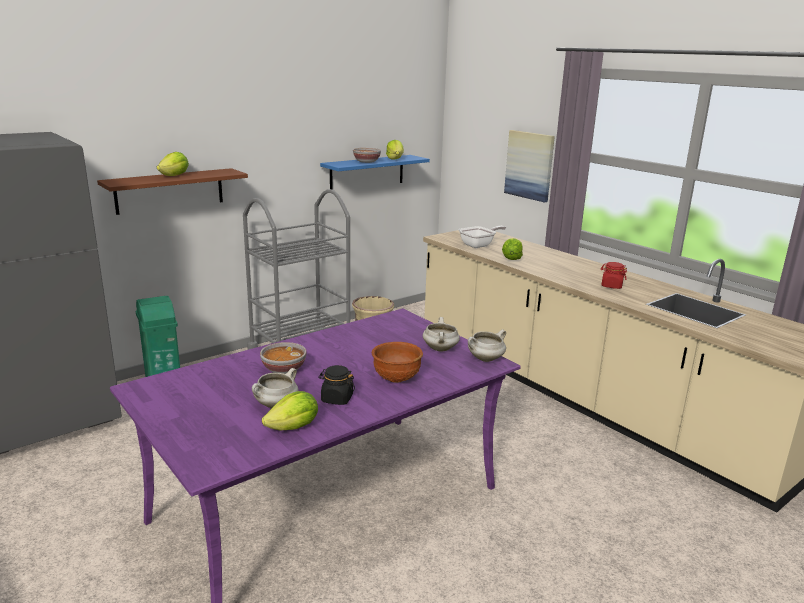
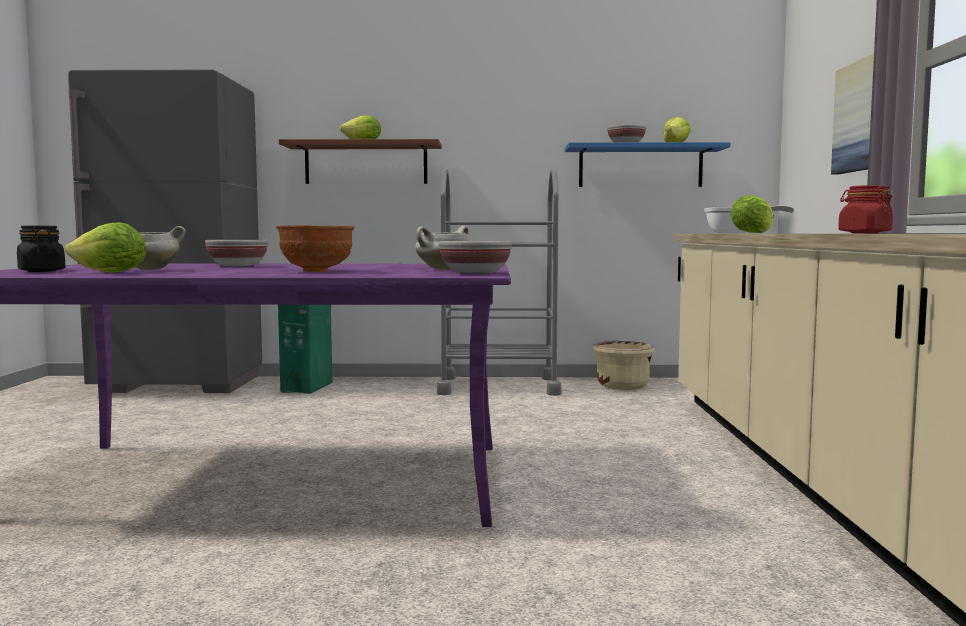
camera: 40 degrees right, 15 degrees down
black jar [319,365,355,405] -> black jar moved to [17,226,66,272]
white cooking pot [468,330,506,362] -> bowl [439,241,512,274]

